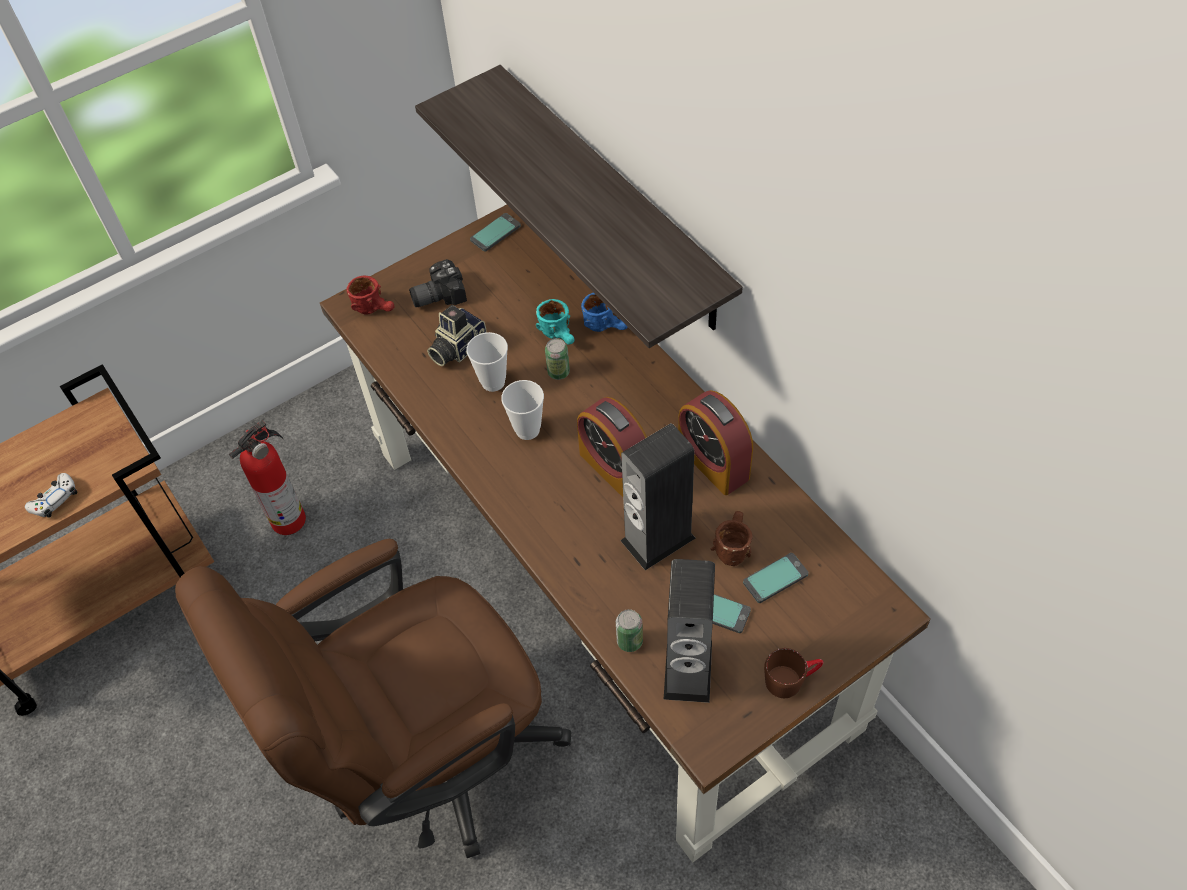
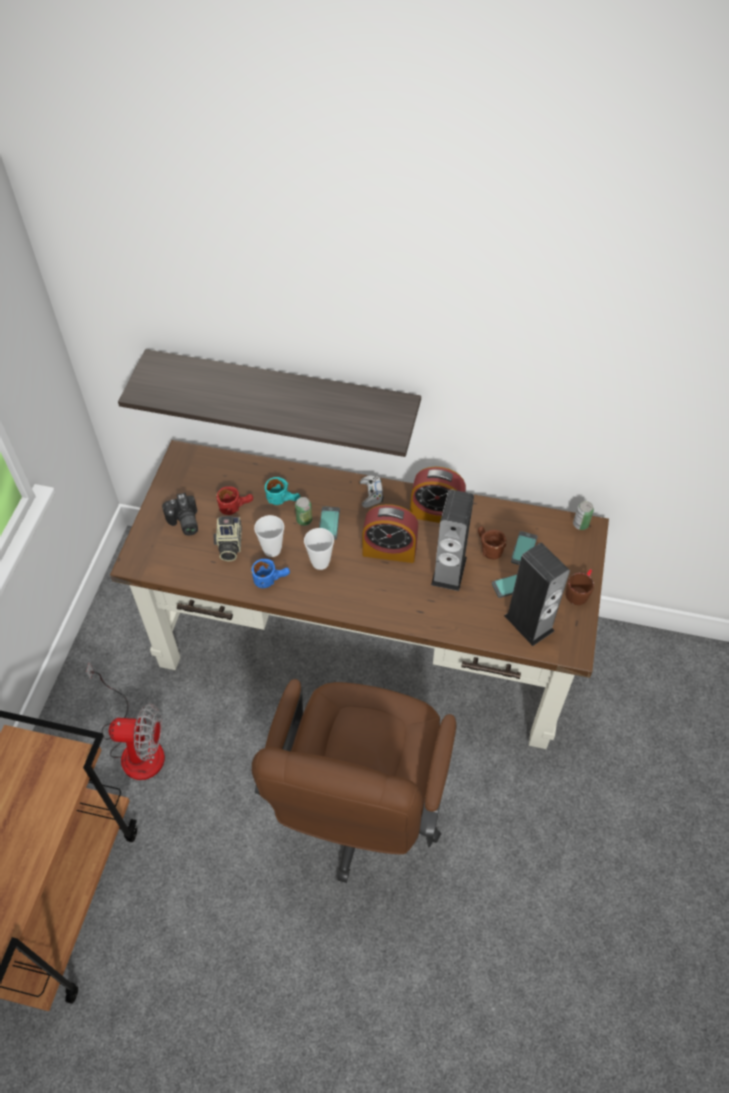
camera: 45 degrees left, 0 degrees up
white game controller [25,473,78,518] -> white game controller moved to [359,476,383,508]
fire extinguisher [229,420,306,535] -> fan [87,662,165,780]
red mug [346,275,394,315] -> red mug moved to [216,486,253,515]
camera [409,259,467,307] -> camera turned 45 degrees counterclockwise [162,493,198,536]
phone [470,213,521,252] -> phone moved to [319,506,340,540]
blue mug [581,293,628,332] -> blue mug moved to [251,559,290,588]
can [616,609,643,652] -> can moved to [573,501,594,530]

